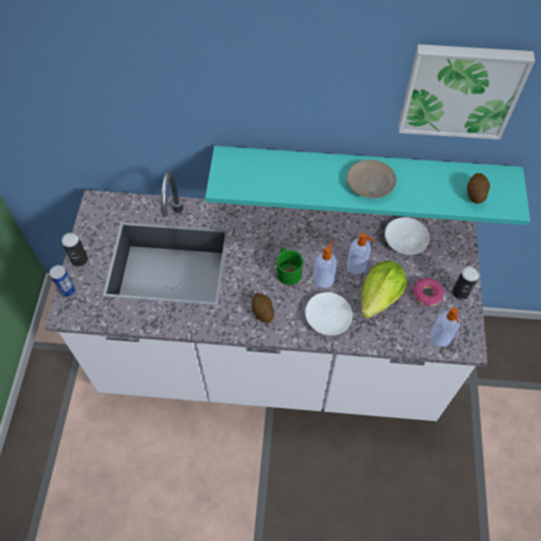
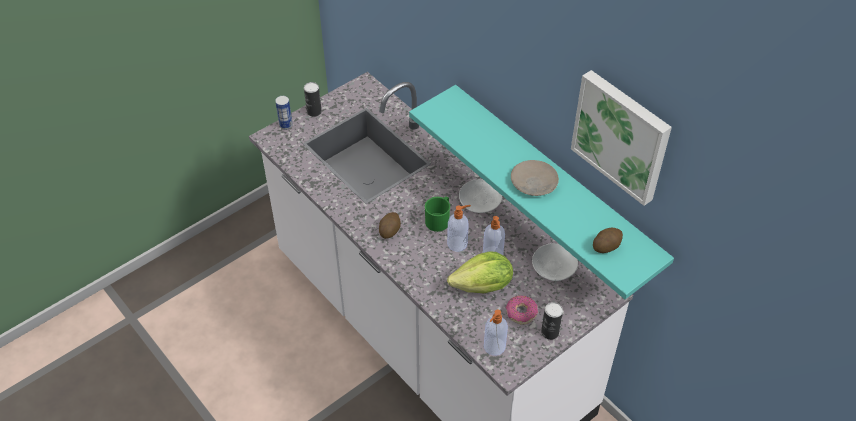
camera: 45 degrees right, 10 degrees down
white plate [305,292,353,335] -> white plate moved to [459,179,502,213]

